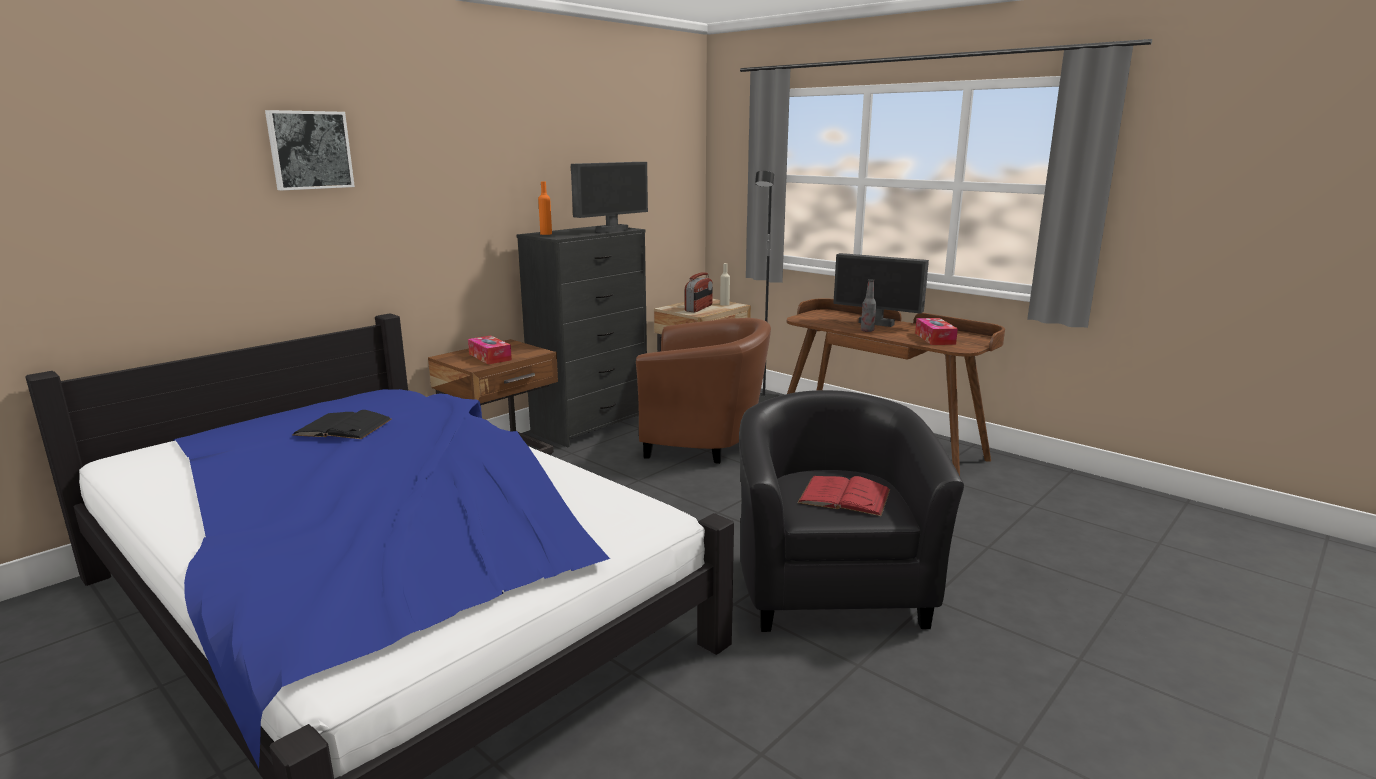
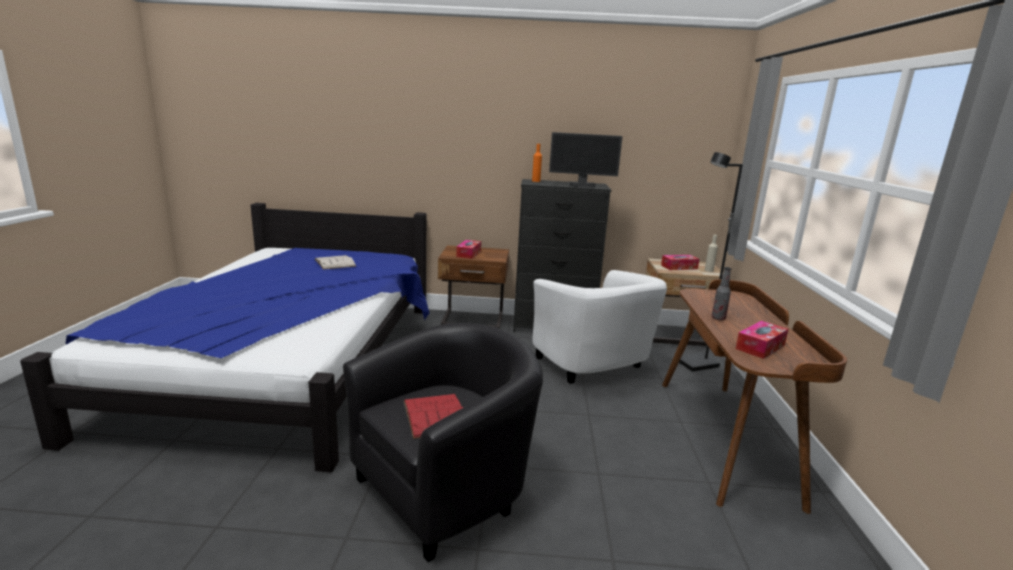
camera: 50 degrees right, 0 degrees up
picture [265,110,355,191] -> none
black book [293,410,392,439] -> white book [315,255,356,270]
brown armchair [636,318,771,464] -> white armchair [533,270,667,384]
radio [685,272,713,312] -> tissue box [661,255,699,270]
monitor [833,253,929,327] -> none

